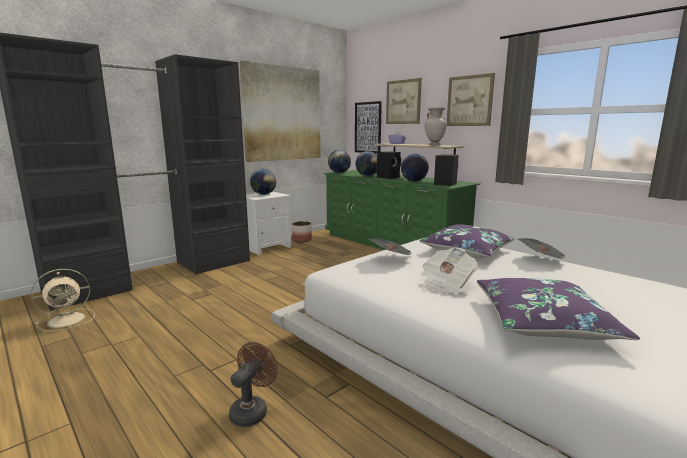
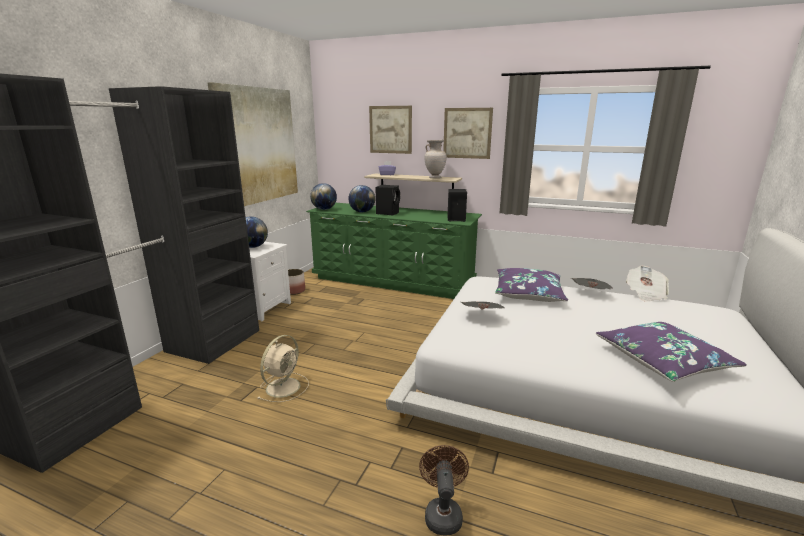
camera: 25 degrees left, 5 degrees up
beige fan [31,269,95,331] -> beige fan moved to [257,335,309,402]
picture [355,101,382,153] -> none
globe [401,154,429,181] -> none
newspaper [421,248,478,293] -> newspaper moved to [626,266,669,302]

